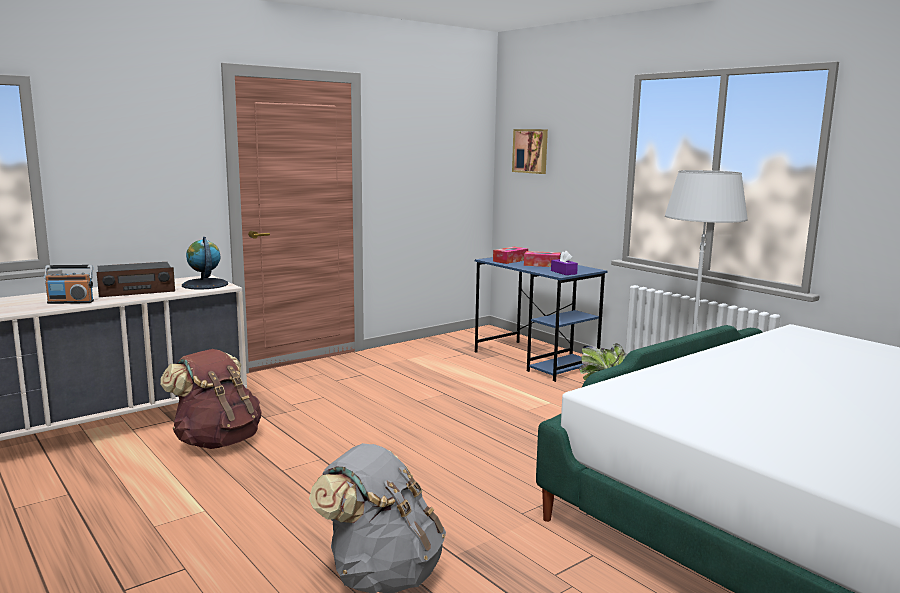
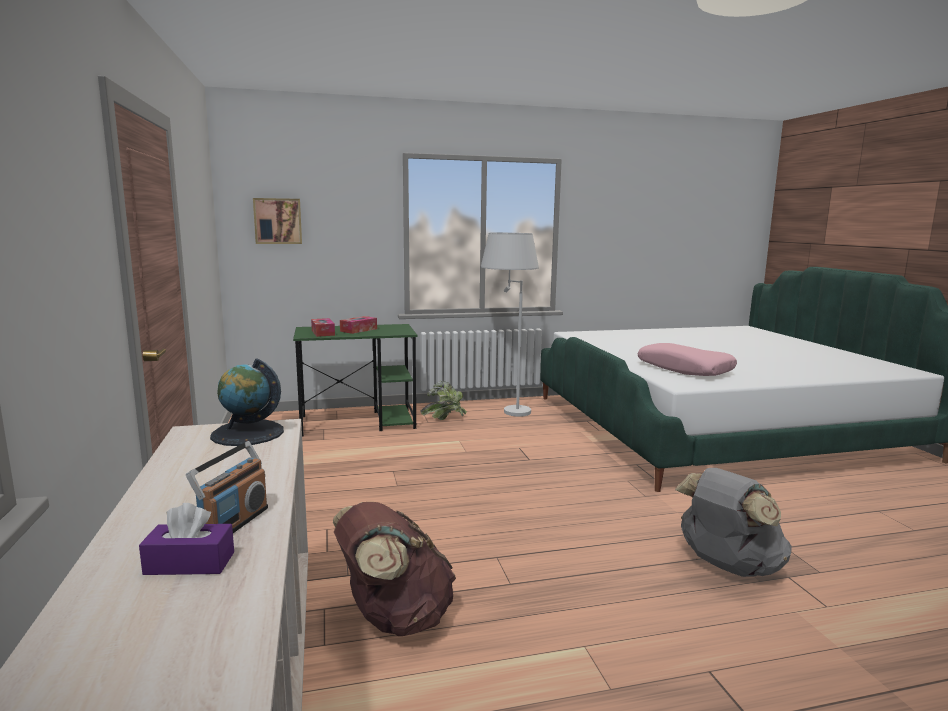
camera: 65 degrees left, 0 degrees up
radio [97,262,175,297] -> none
blue desk [475,257,608,382] -> green desk [293,324,418,437]
purple tissue box [551,251,578,275] -> purple tissue box moved to [139,503,234,575]
none -> pink pillow [638,343,737,376]

